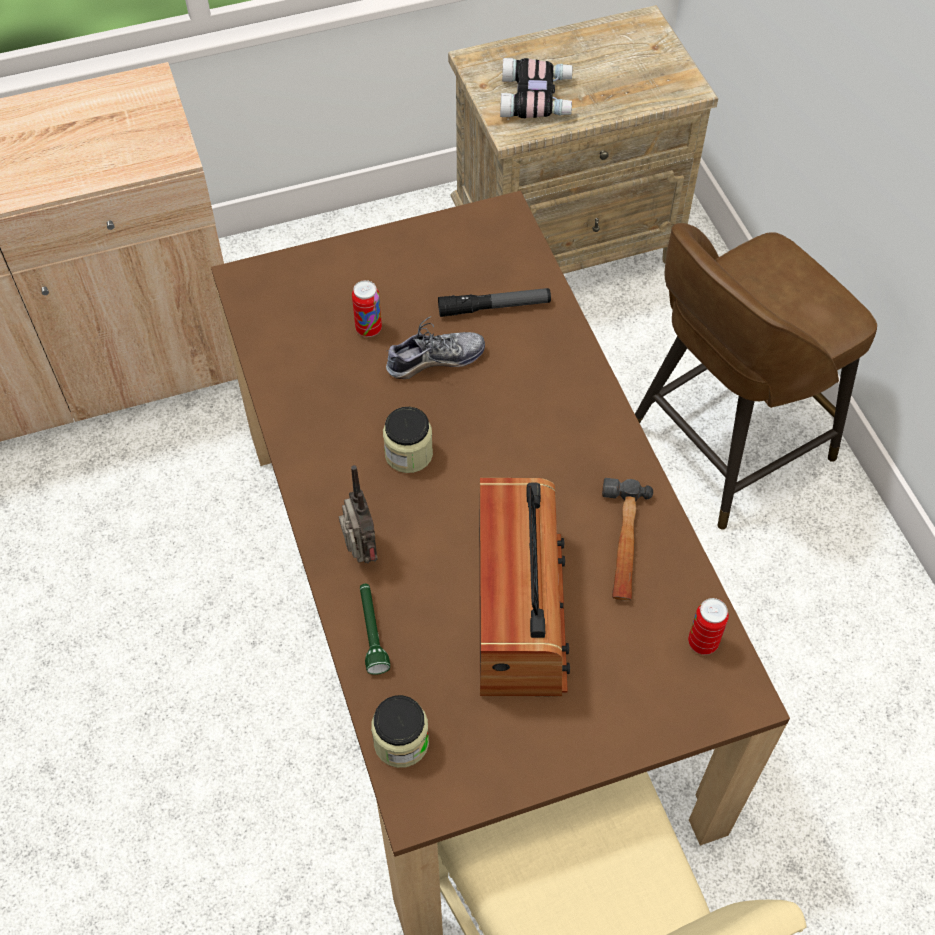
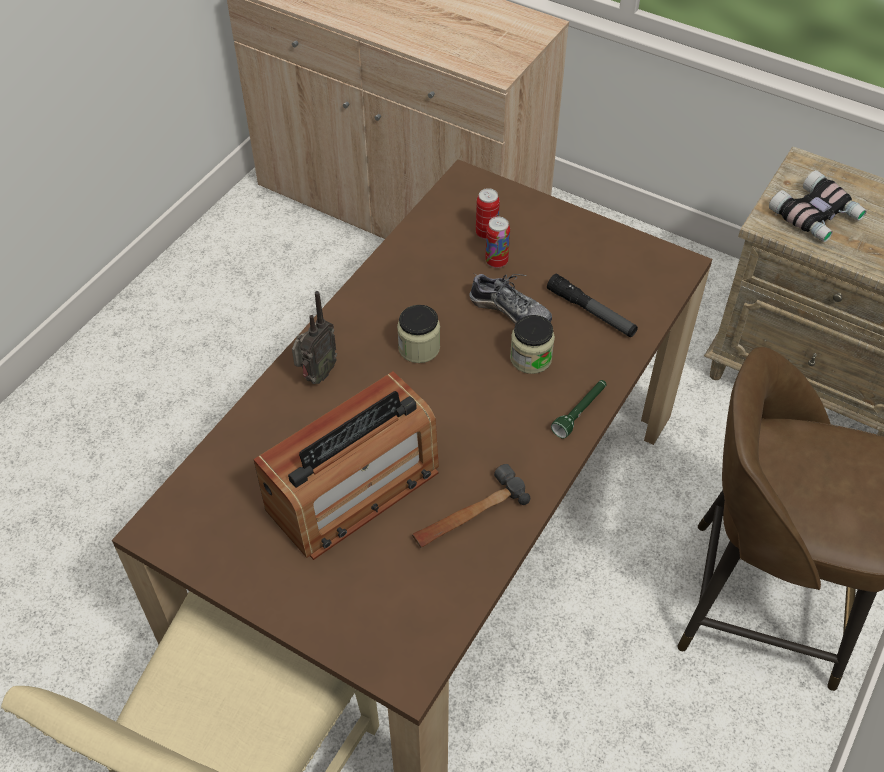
camera: 50 degrees right, 5 degrees down
green flashlight [360,584,390,675] -> green flashlight moved to [551,380,606,439]
jar [371,695,429,768] -> jar moved to [510,315,555,374]
can [688,598,729,655] -> can moved to [476,188,500,239]

